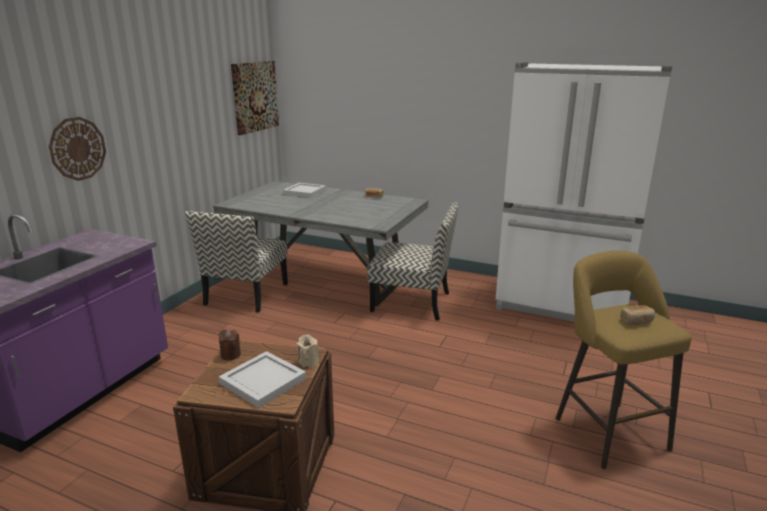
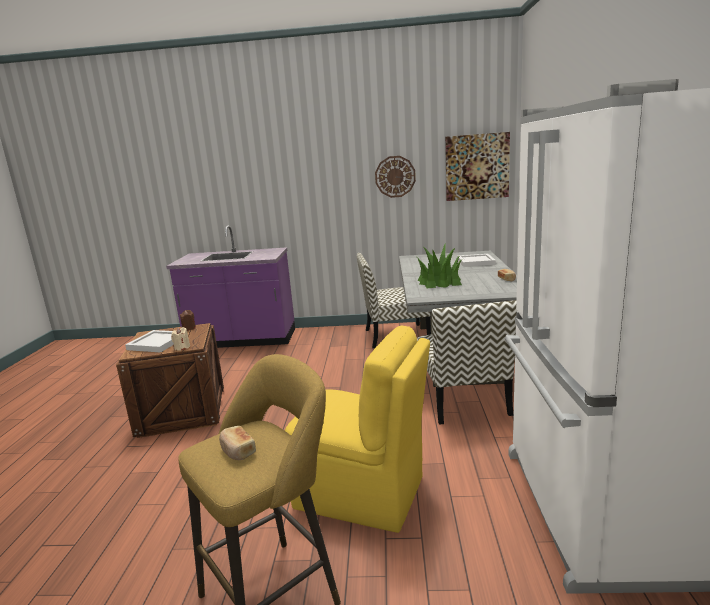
camera: 70 degrees right, 5 degrees down
wall clock [49,117,106,181] -> wall clock moved to [375,156,416,198]
none -> yellow chair [285,325,430,533]
none -> potted plant [417,244,462,288]

